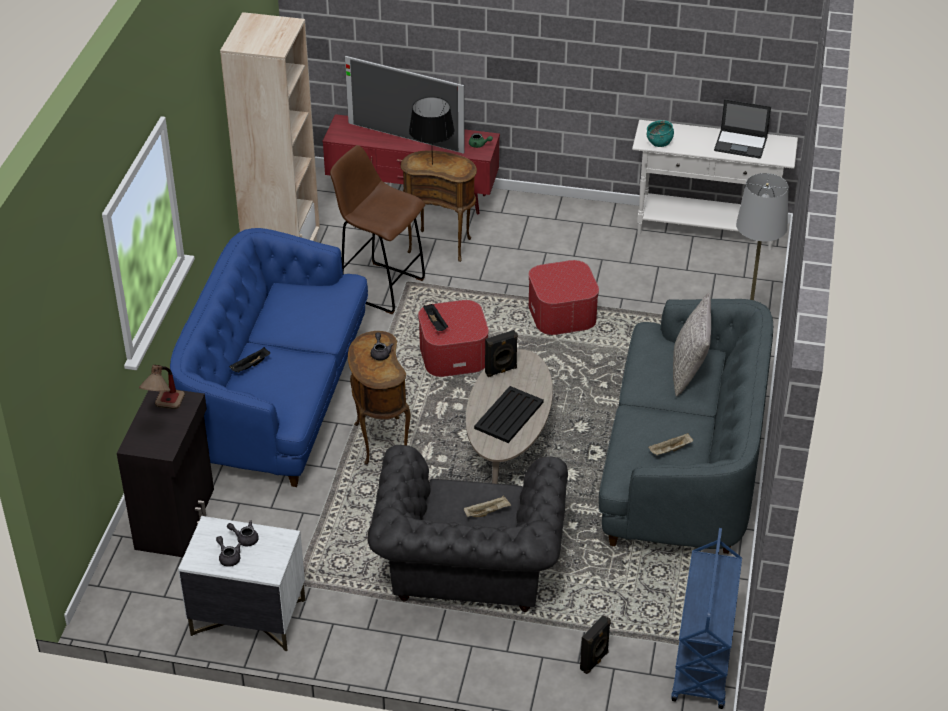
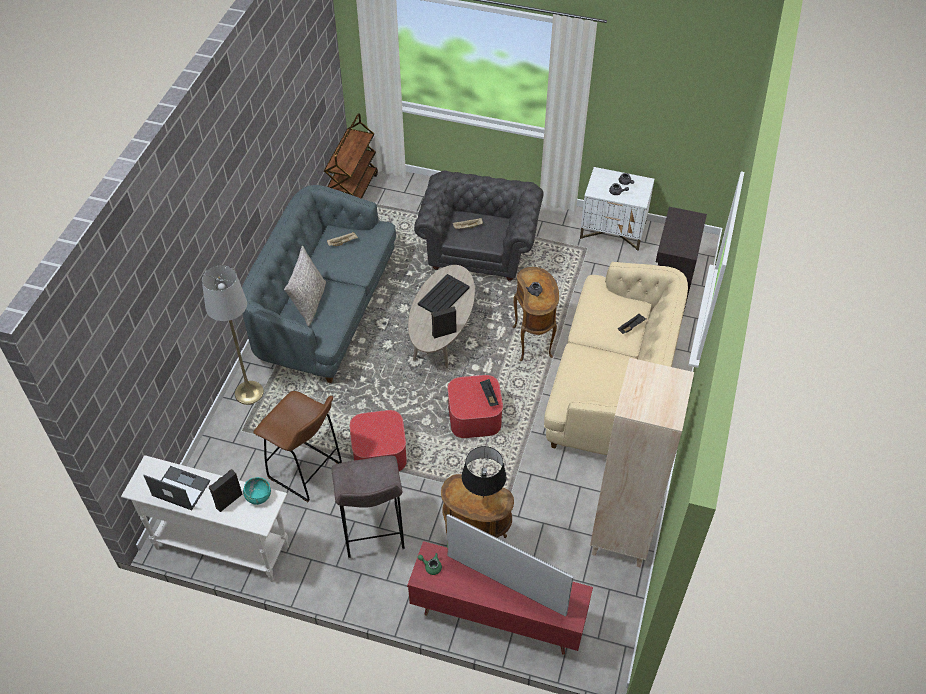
camera: 175 degrees left, 10 degrees up
table lamp [139,365,185,409] -> none
blue sofa [170,228,368,487] -> beige sofa [544,262,688,455]
brown stool [330,145,425,314] -> brown stool moved to [253,391,342,502]
black speaker [580,615,611,674] -> black speaker moved to [209,469,242,512]
blue cart [671,528,742,709] -> brown cart [324,113,378,199]
none -> grey stool [331,456,405,558]

